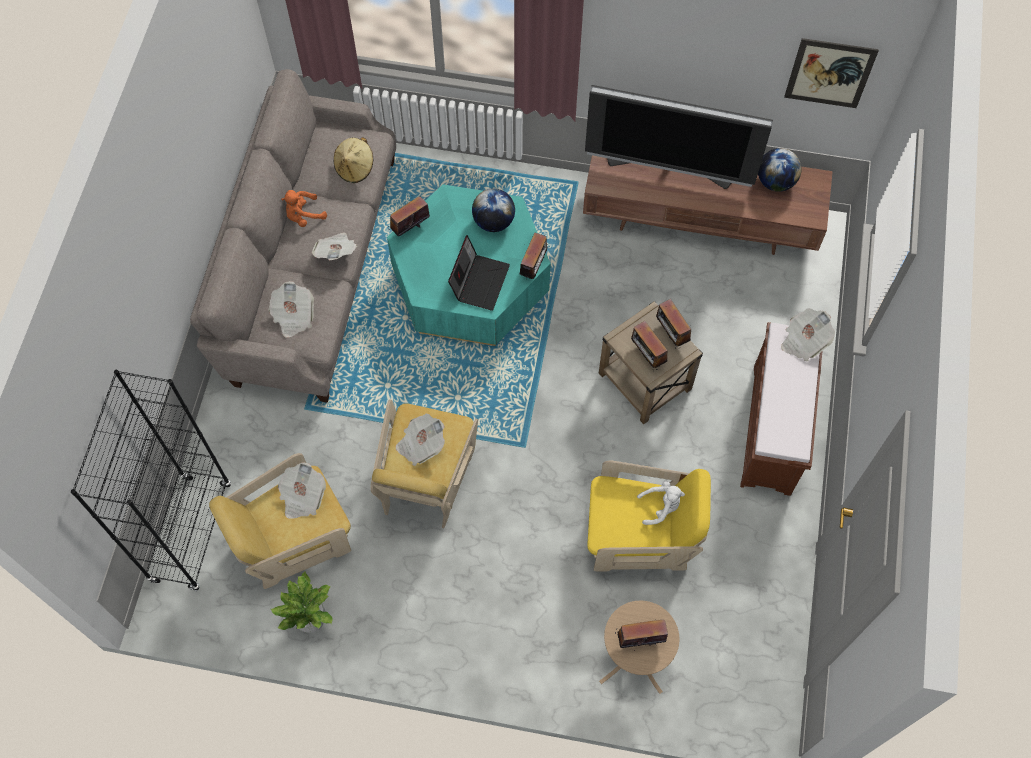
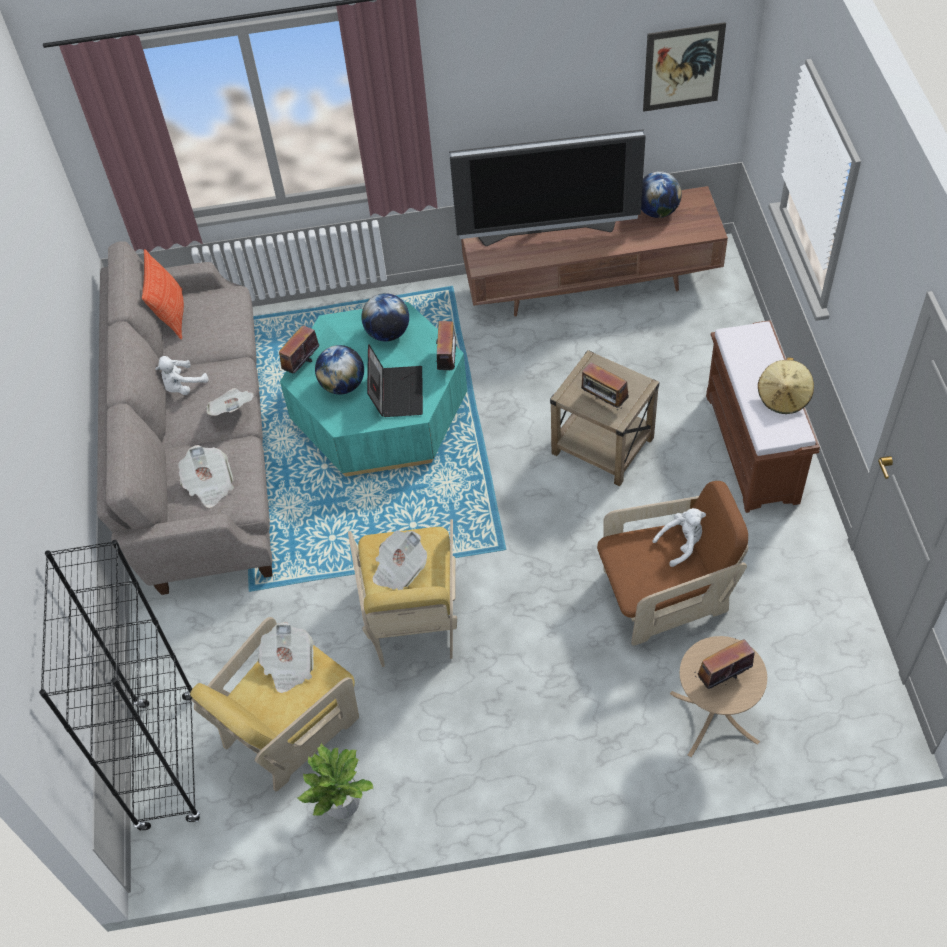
camera: 15 degrees left, 10 degrees down
orange plush toy [281,190,327,227] -> white plush toy [155,356,209,395]
beige hat [334,137,373,183] -> beige hat moved to [758,357,814,414]
yellow armchair [587,461,711,571] -> brown armchair [597,481,748,646]
radio [656,299,691,347] -> none
newspaper [781,308,835,361] -> none
none -> orange pillow [142,249,184,339]
none -> globe [315,345,364,394]

